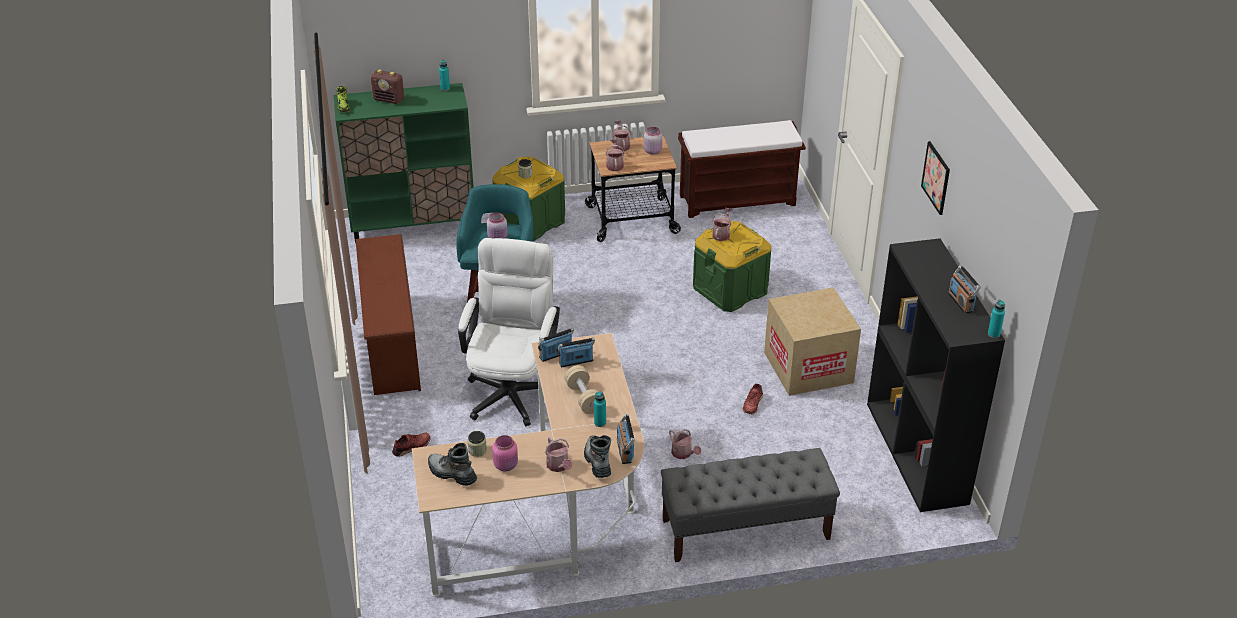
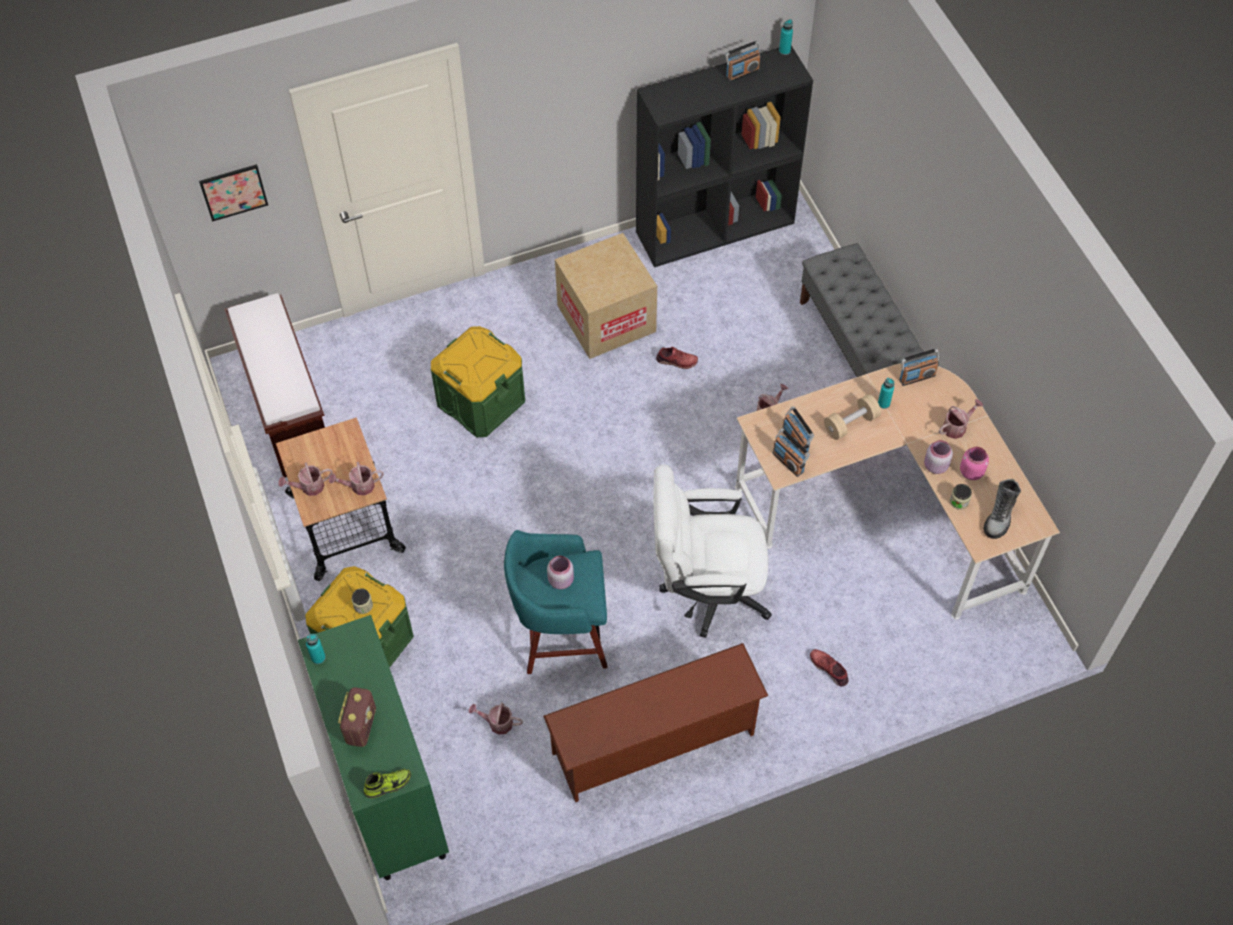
camera: 100 degrees left, 20 degrees up
boot [584,435,611,478] -> none
pink jar [644,127,662,154] -> pink jar moved to [924,440,953,474]
watering can [712,208,732,241] -> watering can moved to [469,703,523,735]
picture [921,141,950,215] -> picture moved to [199,164,268,222]

